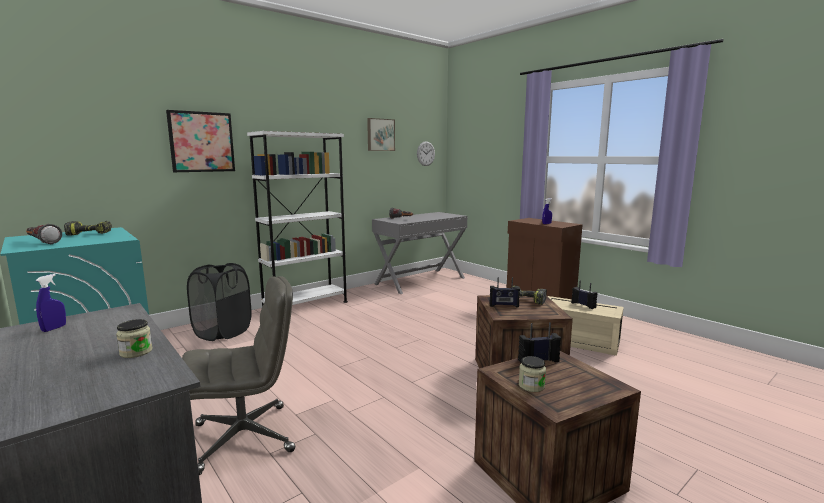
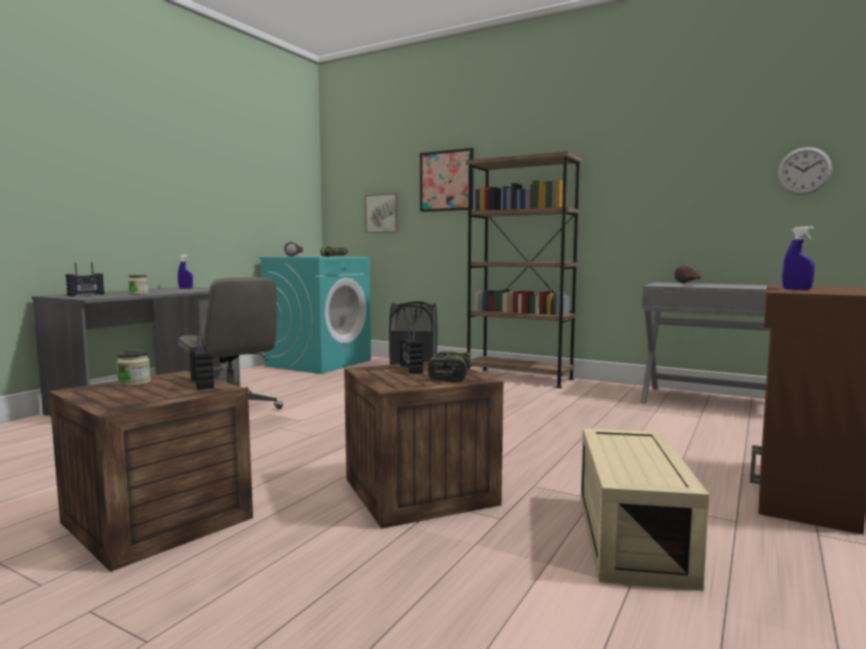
camera: 70 degrees right, 5 degrees down
white bookcase [247,131,348,307] -> brown bookcase [466,151,582,388]
picture [367,118,395,151] -> picture moved to [365,193,399,233]
radio [571,280,598,309] -> radio moved to [66,262,104,296]

